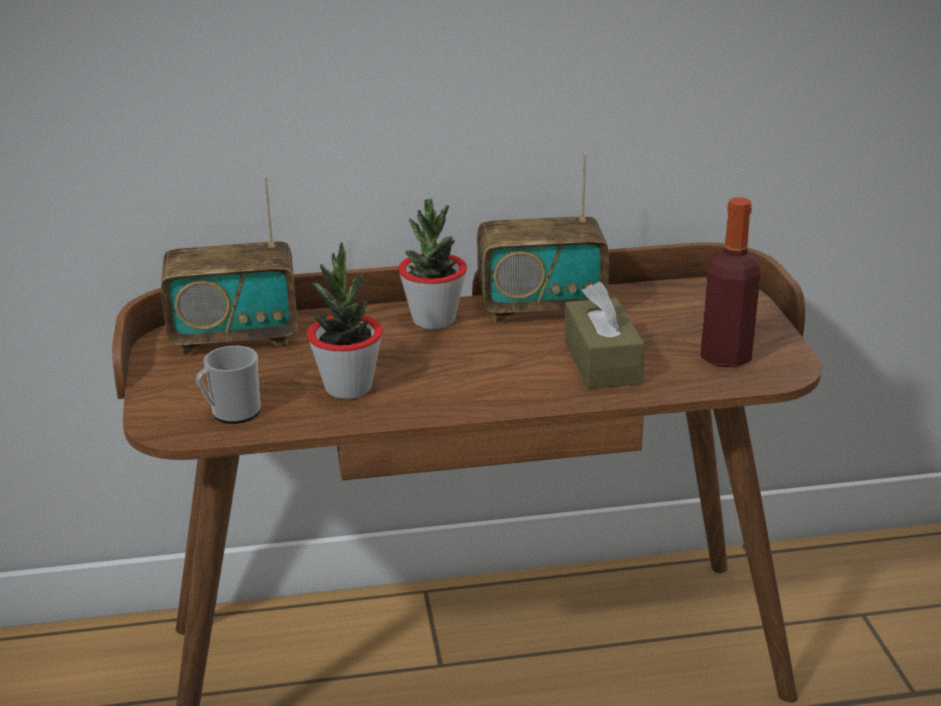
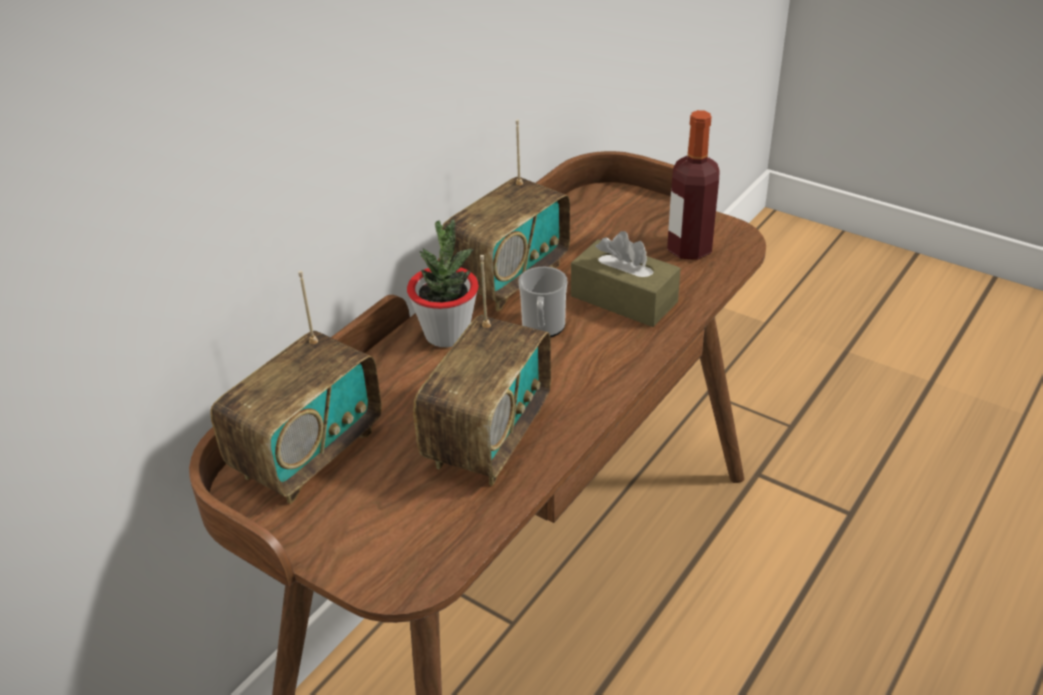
camera: 45 degrees left, 10 degrees up
mug [196,346,261,424] -> mug moved to [518,267,567,338]
potted plant [307,242,383,399] -> radio [413,255,551,486]

